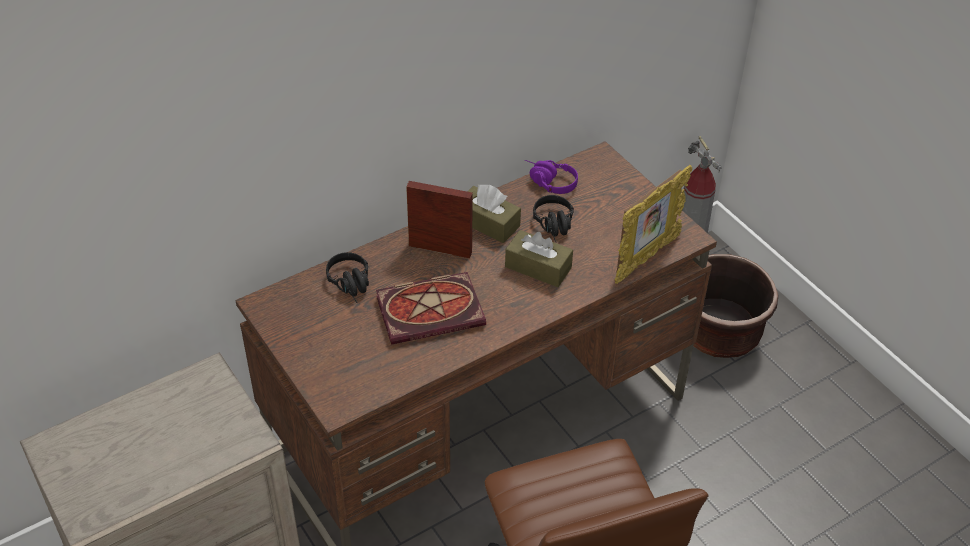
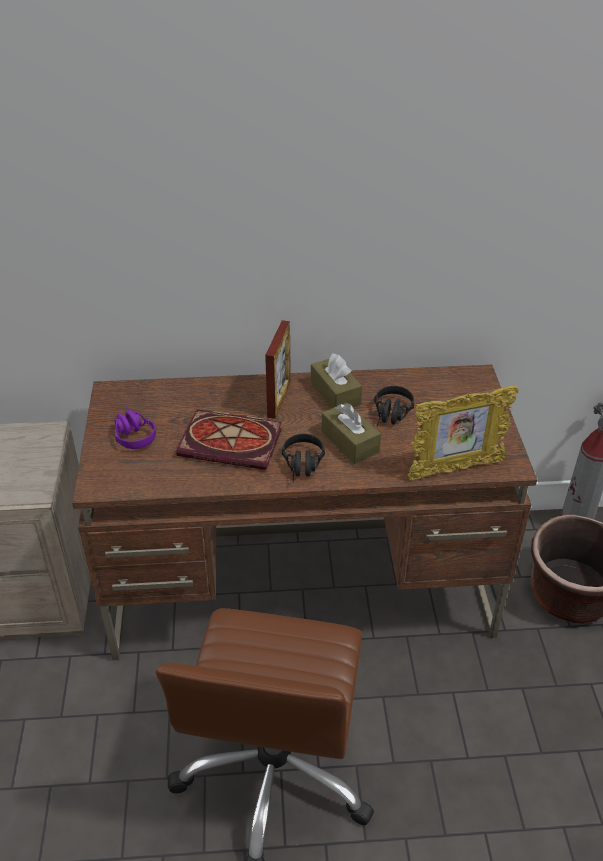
camera: 30 degrees right, 5 degrees down
black headphones [326,252,369,303] -> black headphones moved to [282,434,325,482]
picture frame [406,181,473,258] -> picture frame turned 60 degrees clockwise [265,320,291,419]
purple headphones [525,160,578,194] -> purple headphones moved to [114,406,156,449]

